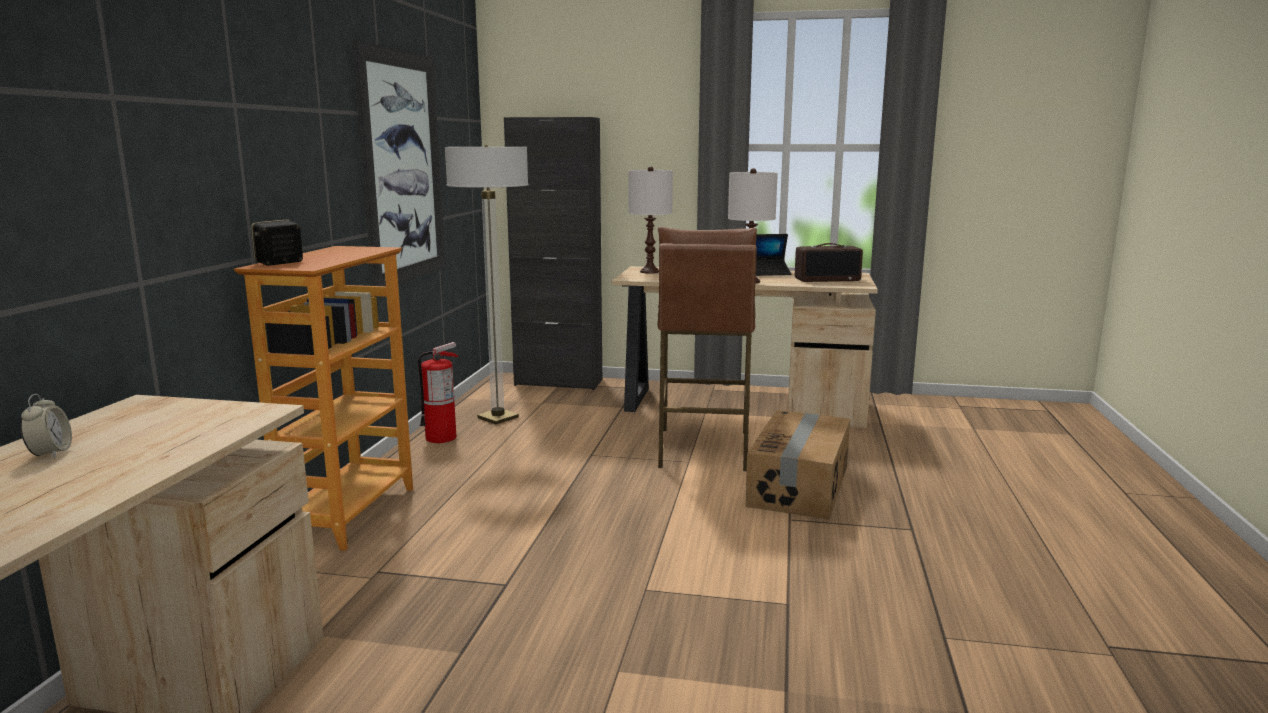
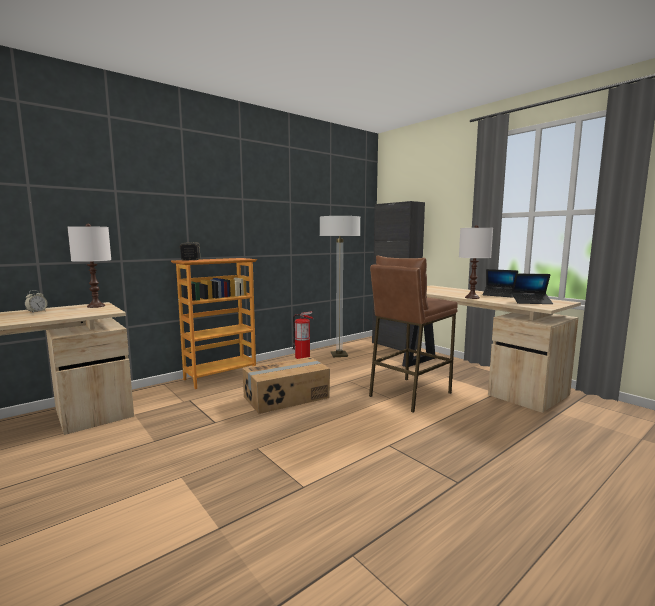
camera: 40 degrees right, 5 degrees down
picture [352,40,446,286] -> none
white table lamp [628,166,673,274] -> white table lamp moved to [68,224,111,308]
cardboard box [745,410,850,520] -> cardboard box moved to [242,357,330,414]
radio [795,243,863,282] -> laptop [511,274,553,304]

